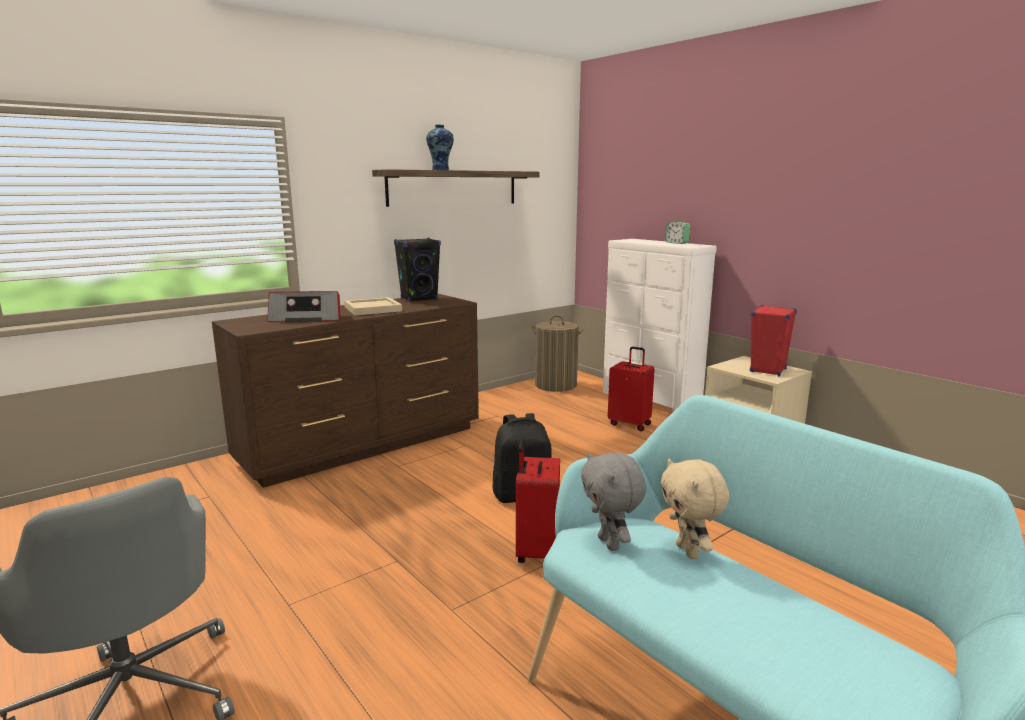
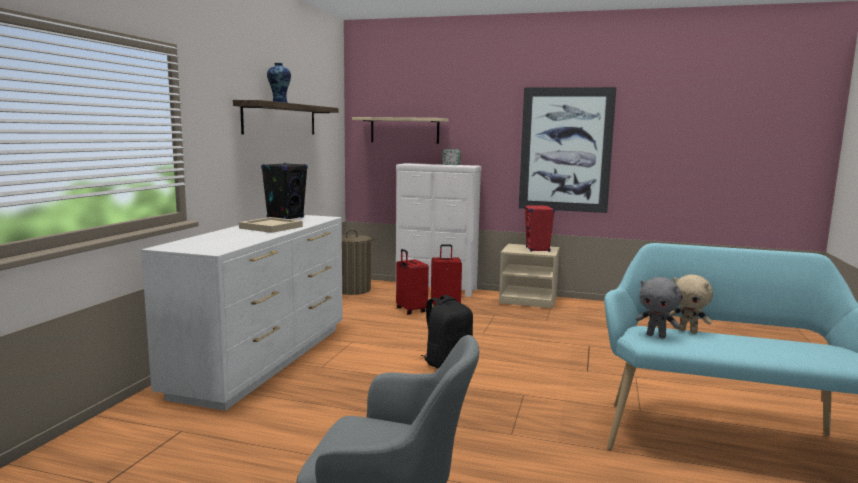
camera: 35 degrees left, 5 degrees down
brown dresser [212,294,479,488] -> white dresser [141,215,343,411]
radio [267,291,341,322] -> none
red suitcase [516,438,560,563] -> red suitcase moved to [396,249,429,315]
none -> beige shelf [352,117,448,144]
none -> picture [519,87,616,213]

